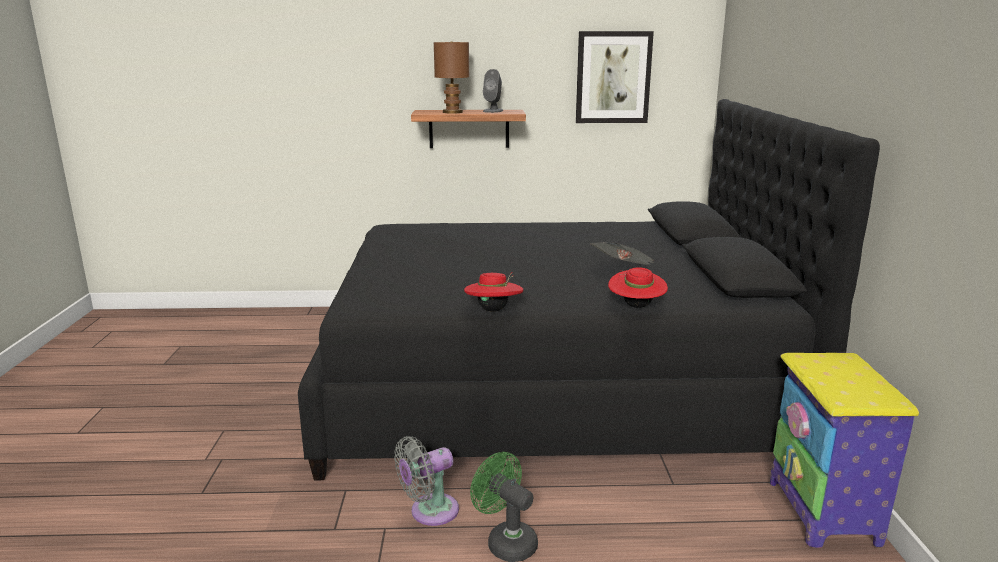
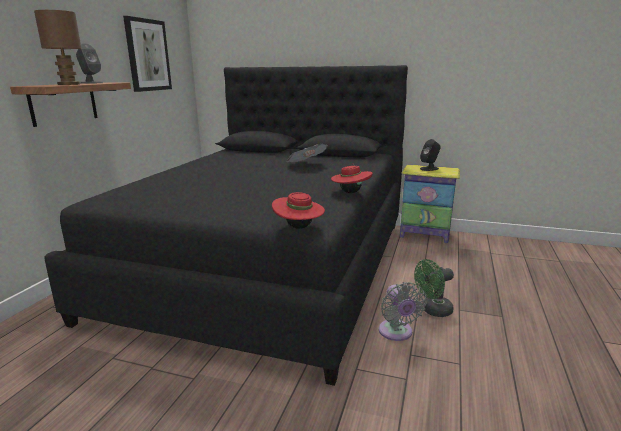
camera: 70 degrees left, 0 degrees up
red hat [608,267,668,308] -> red hat moved to [272,192,325,229]
none -> black speaker [420,139,441,171]

